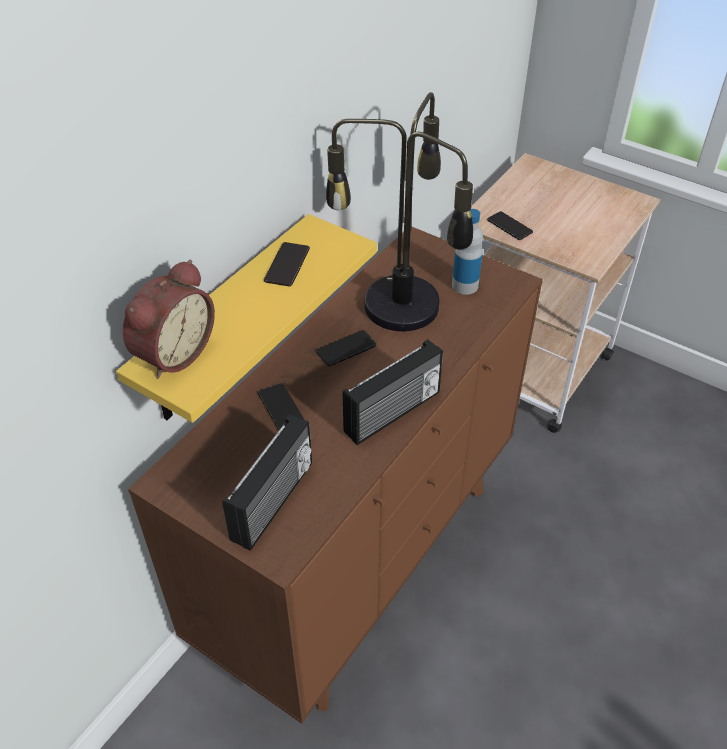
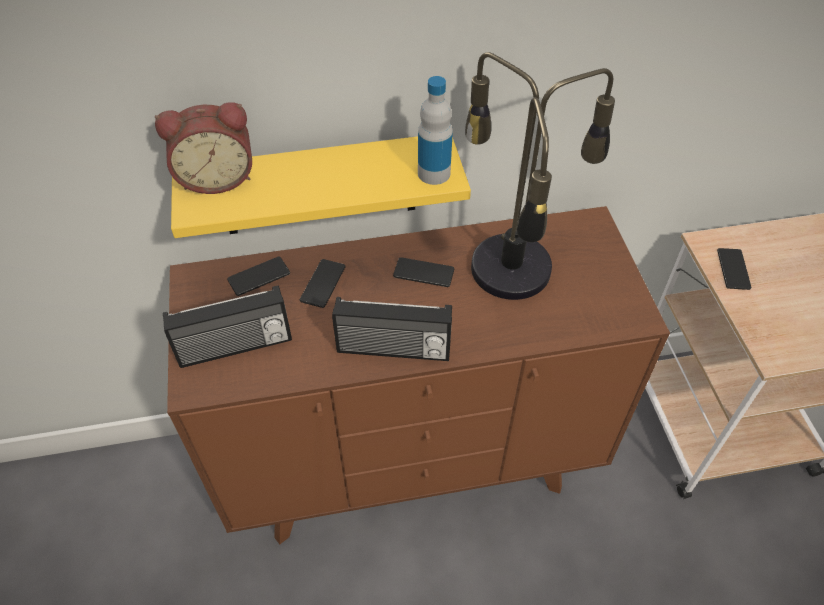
camera: 45 degrees right, 5 degrees up
phone [264,242,310,287] -> phone moved to [227,257,290,296]
bottle [452,209,483,295] -> bottle moved to [418,76,453,185]

